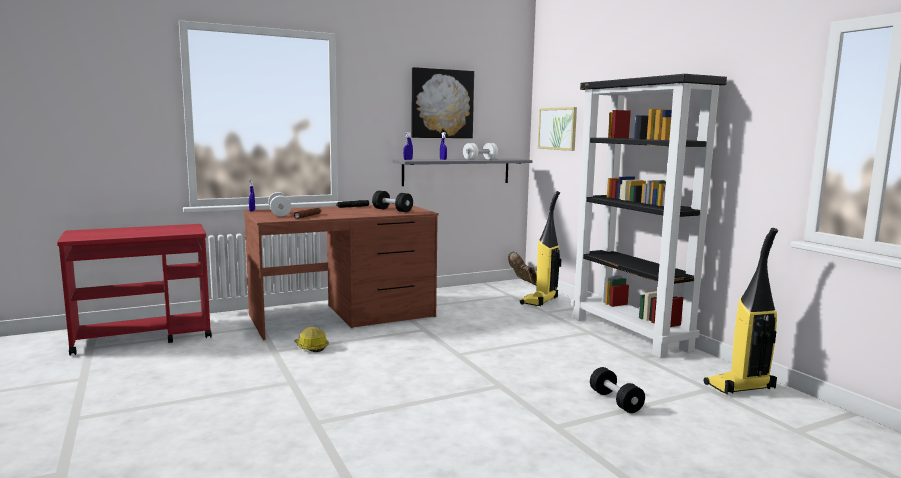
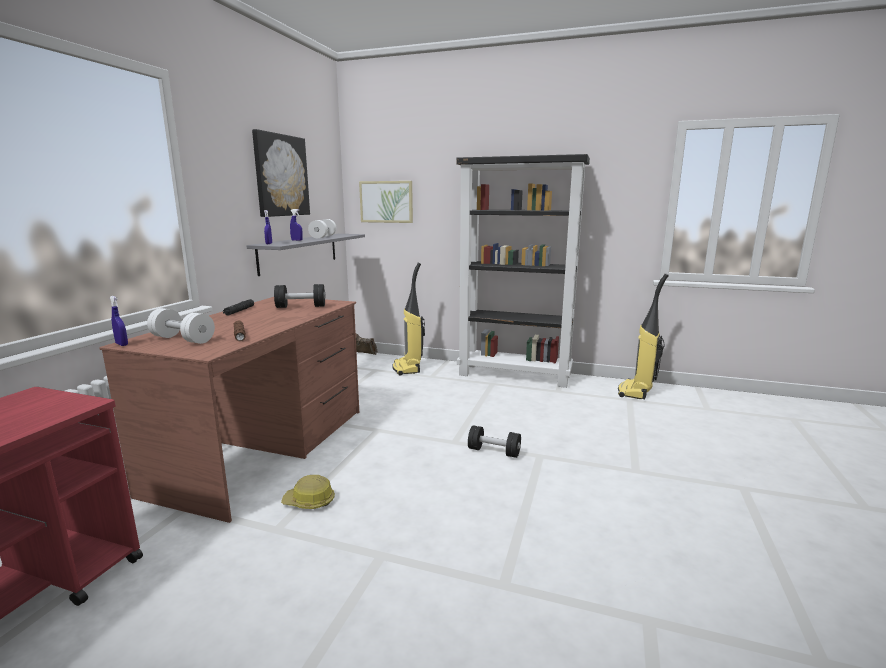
camera: 45 degrees left, 5 degrees up
black dumbbell [590,367,645,413] -> black dumbbell moved to [468,425,521,458]

